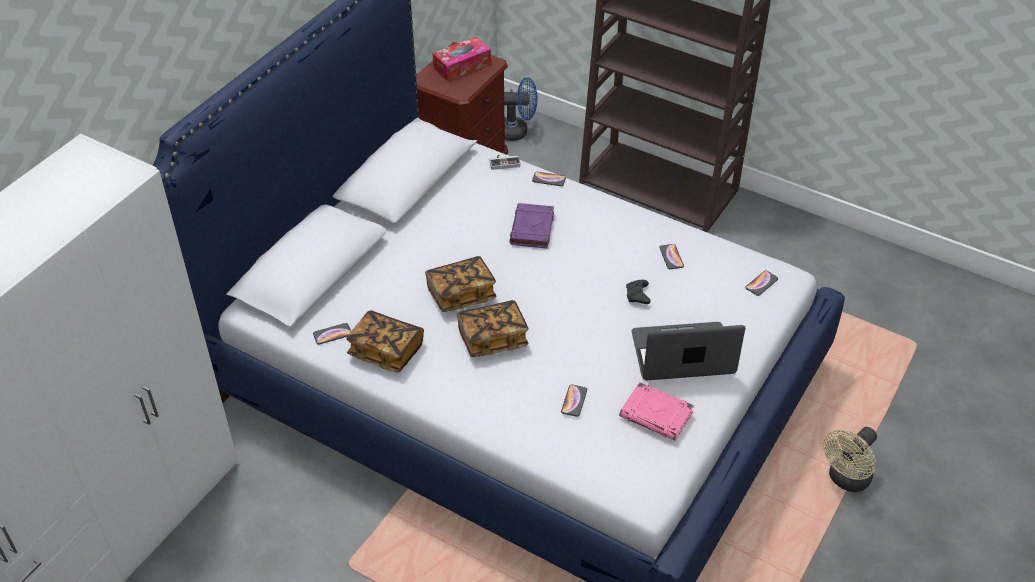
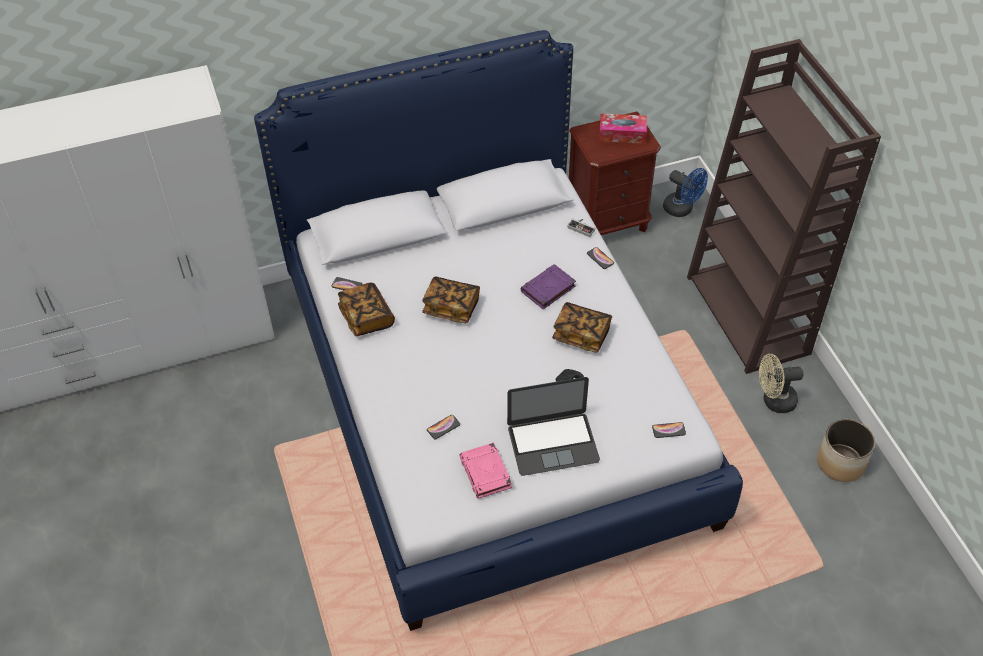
camera: 40 degrees right, 5 degrees up
book [457,300,529,357] -> book moved to [552,302,612,353]
laptop [632,322,745,380] -> laptop turned 135 degrees clockwise [507,377,600,476]
phone [659,244,684,269] -> none
beige fan [823,427,877,492] -> beige fan moved to [759,354,804,413]
none -> planter [817,419,875,482]

